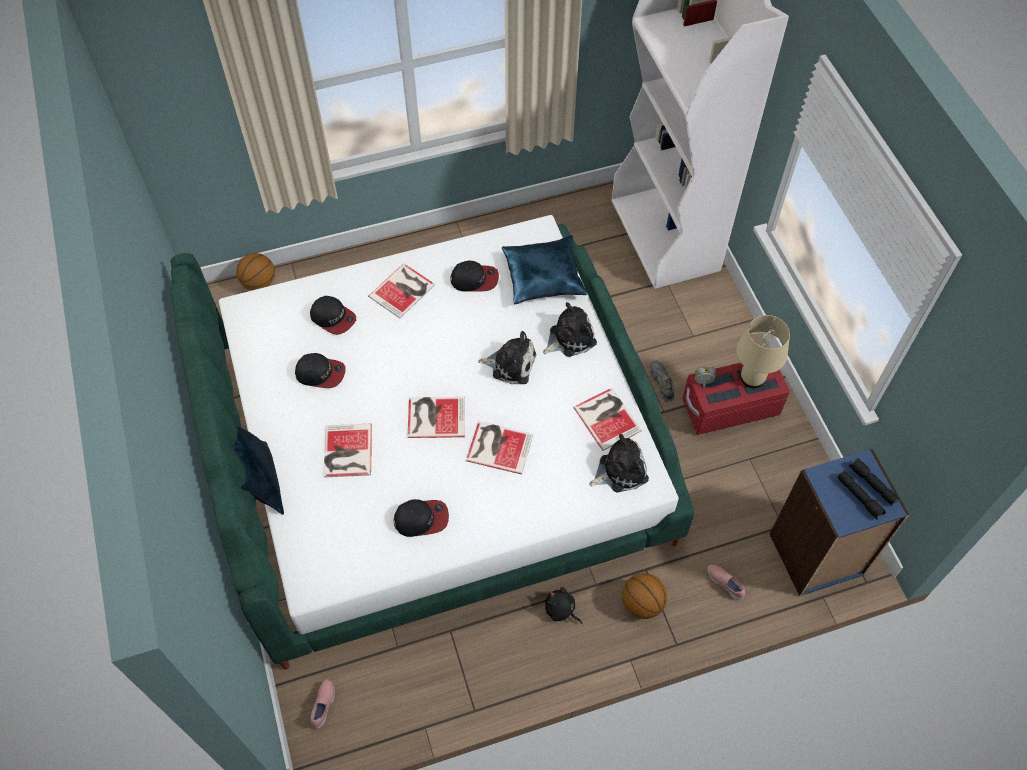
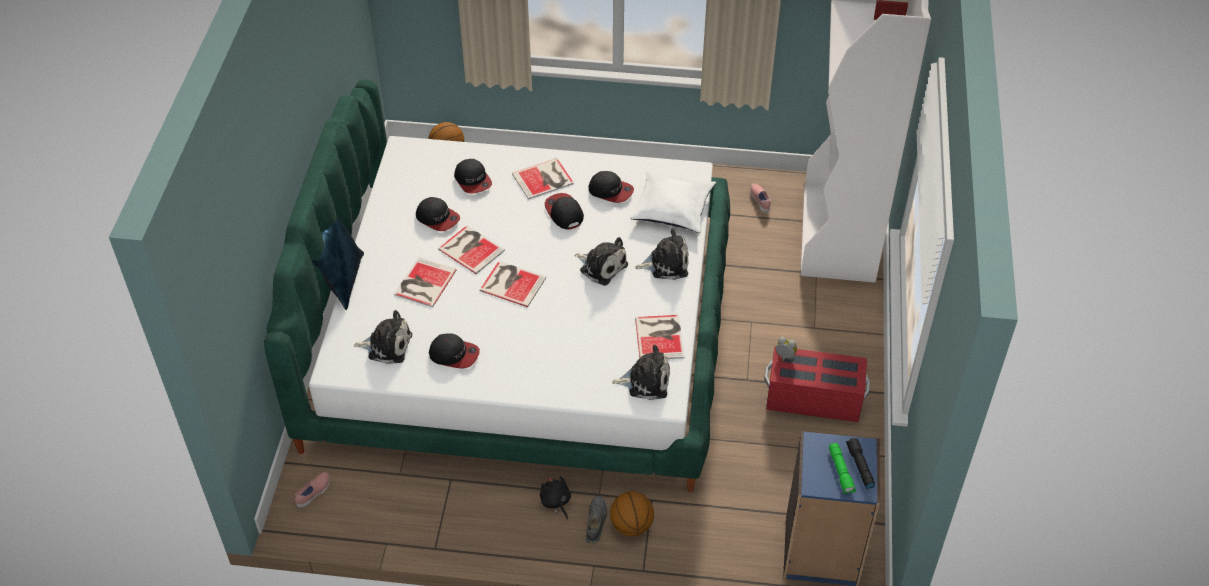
camera: 25 degrees right, 10 degrees down
book [466,421,533,474] -> book moved to [438,226,505,274]
blue pillow [502,235,588,304] -> white pillow [630,171,716,233]
grey shoe [650,361,674,402] -> grey shoe moved to [586,496,607,544]
pink shoe [708,565,745,600] -> pink shoe moved to [750,183,770,213]
beige table lamp [736,315,790,388] -> none
black flashlight [837,471,886,519] -> green flashlight [829,443,856,494]
none -> plush toy [354,310,412,364]
none -> cap [545,193,584,229]

